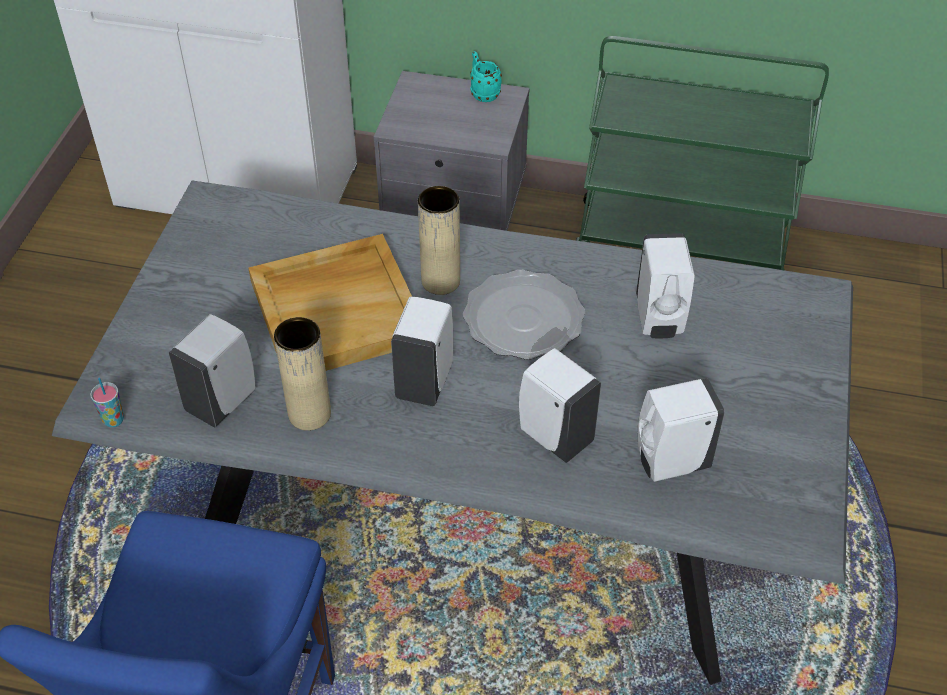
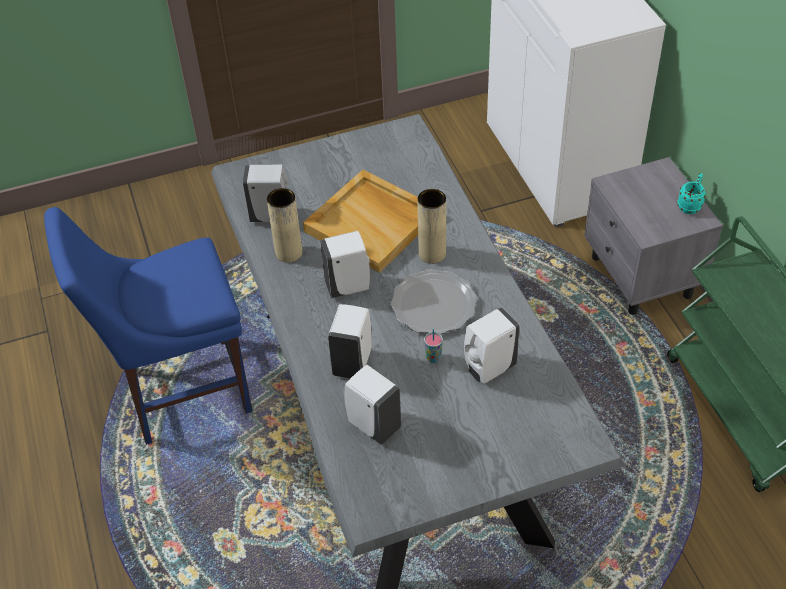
camera: 60 degrees right, 0 degrees up
cup [90,377,124,427] -> cup moved to [424,329,443,363]

